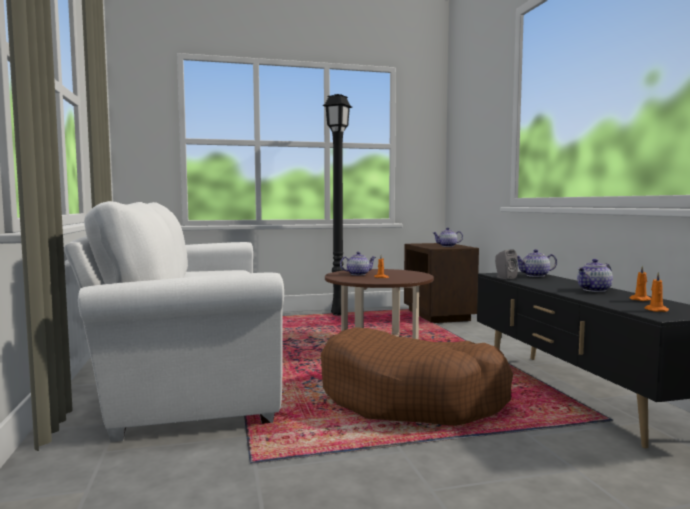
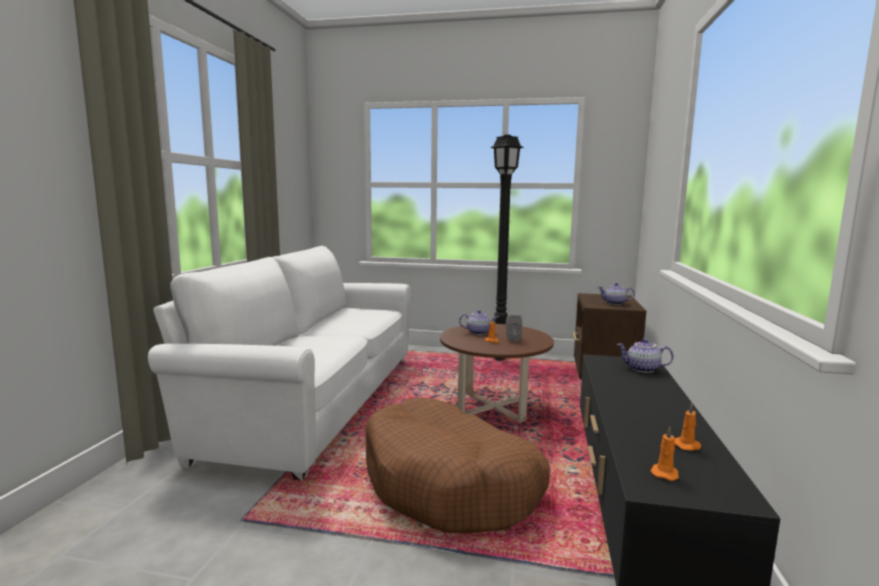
camera: 25 degrees right, 5 degrees up
grey speaker [495,249,518,279] -> grey speaker moved to [506,315,522,341]
teapot [577,259,613,292] -> none

